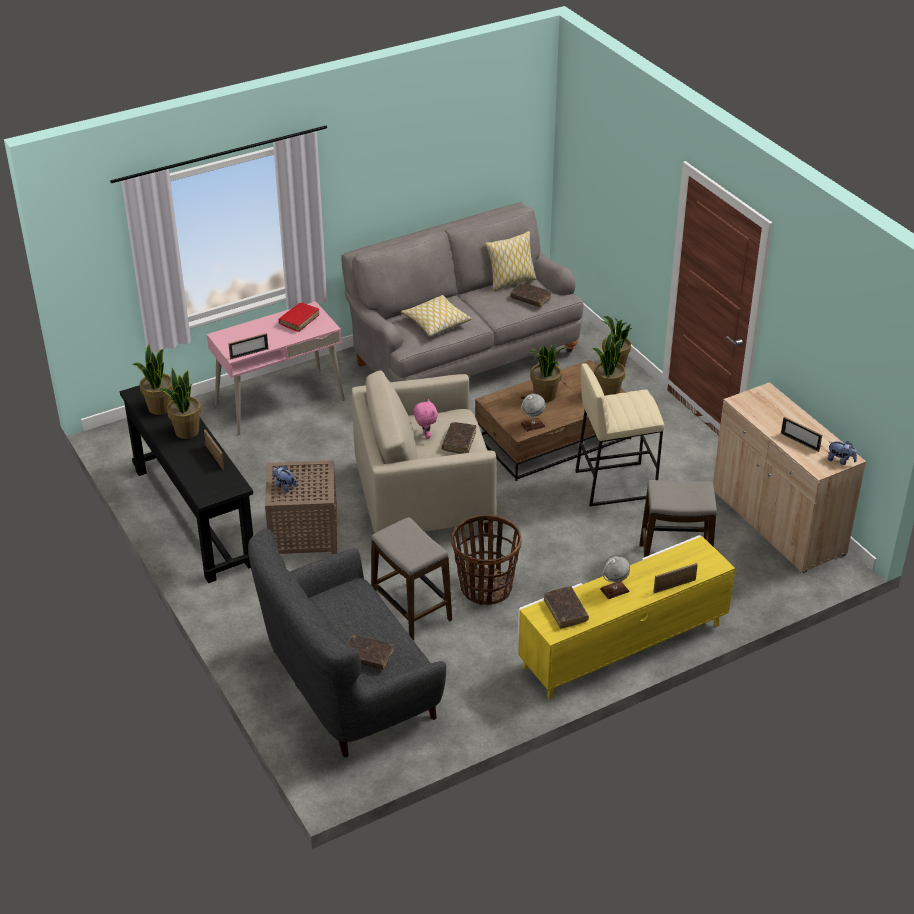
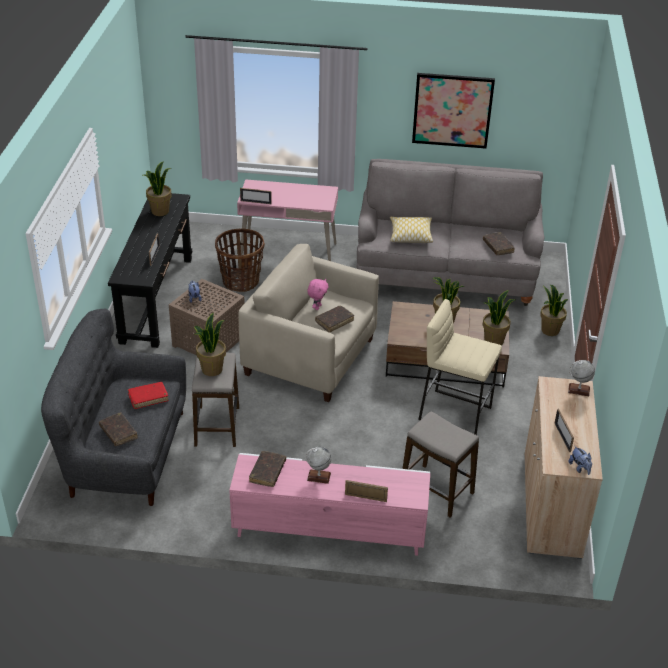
camera: 35 degrees right, 0 degrees up
potted plant [159,368,201,439] -> potted plant moved to [194,313,226,376]
red book [278,303,319,332] -> red book moved to [128,382,168,409]
basket [451,515,521,605] -> basket moved to [215,228,265,292]
pillow [485,231,537,291] -> none
yellow tv stand [517,535,735,700] -> pink tv stand [229,453,430,556]
globe [521,393,546,432] -> globe moved to [568,360,595,396]
none -> picture [412,73,495,149]

